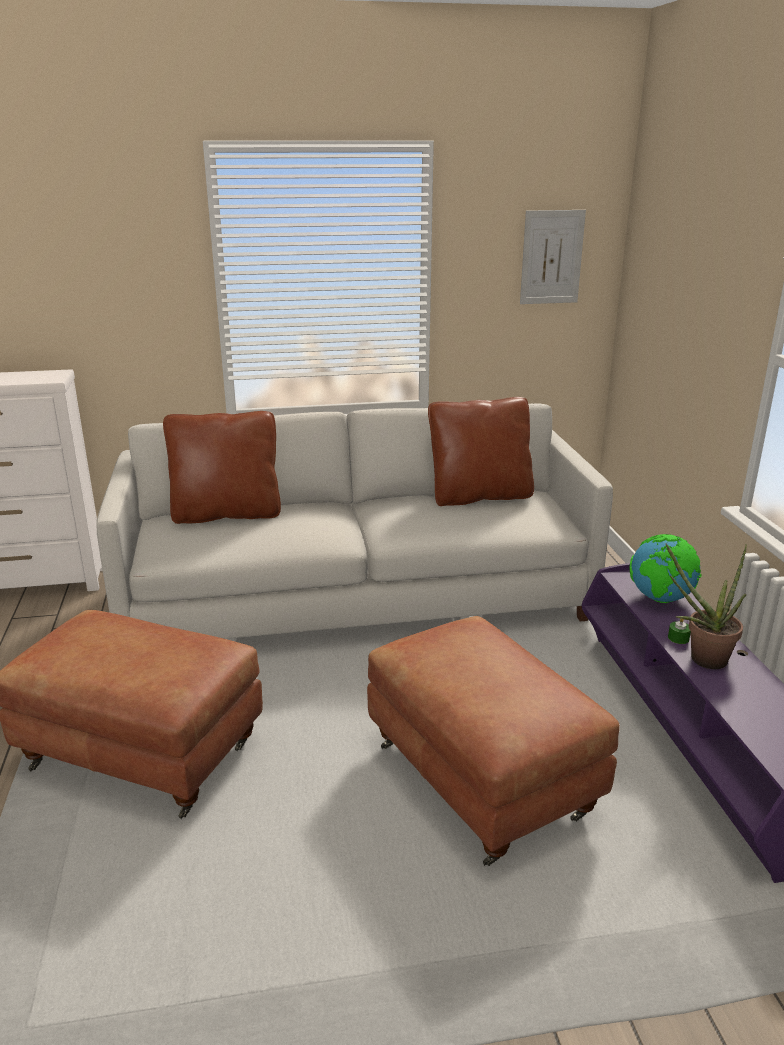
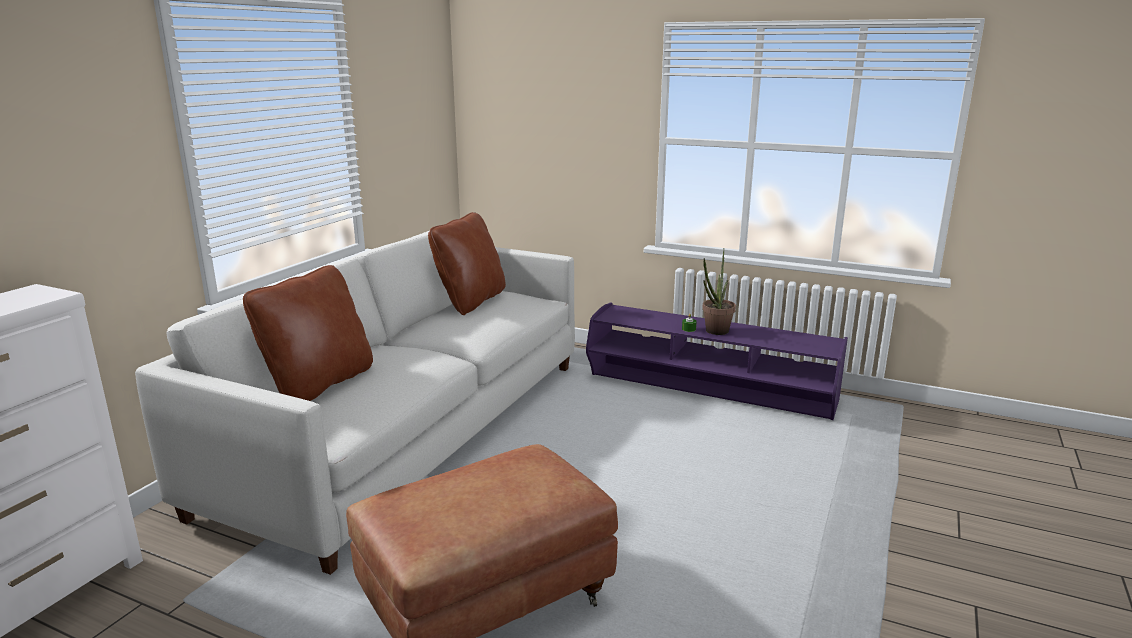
camera: 55 degrees left, 5 degrees down
brown ottoman [367,616,620,866] -> none
picture [520,210,586,304] -> none
globe [630,534,702,603] -> none

